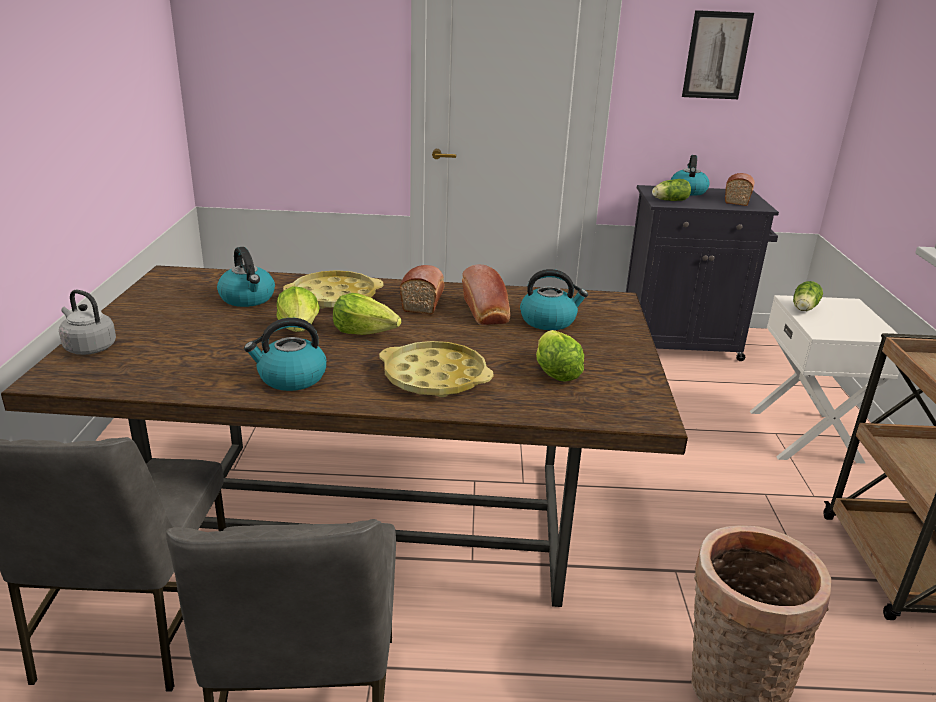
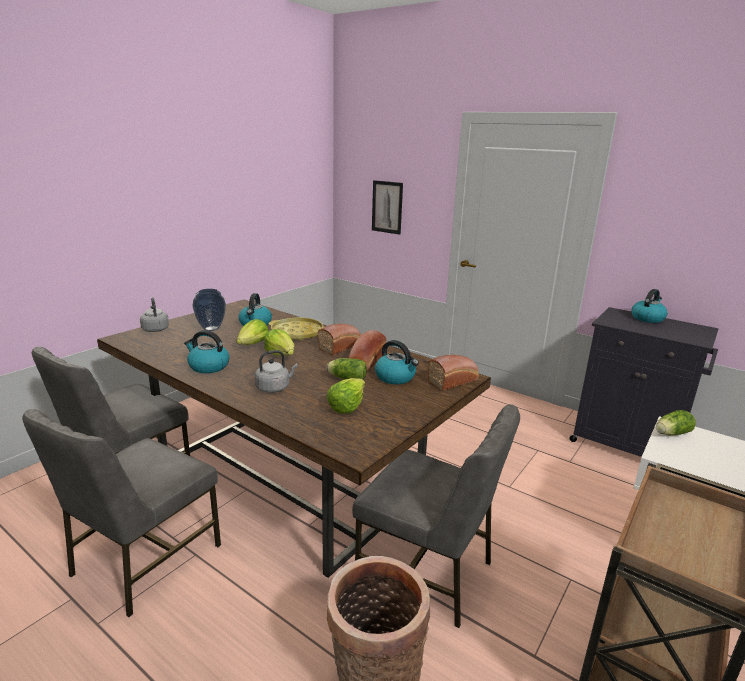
camera: 35 degrees right, 5 degrees down
yellow tray [379,341,494,397] -> grey kettle [255,350,298,393]
lettuce [652,179,691,201] -> lettuce moved to [326,358,367,380]
picture [682,10,754,99] -> picture moved to [372,180,403,235]
bread [725,173,755,206] -> bread moved to [428,355,479,391]
none -> vase [192,289,226,331]
none -> grey chair [352,404,520,628]

